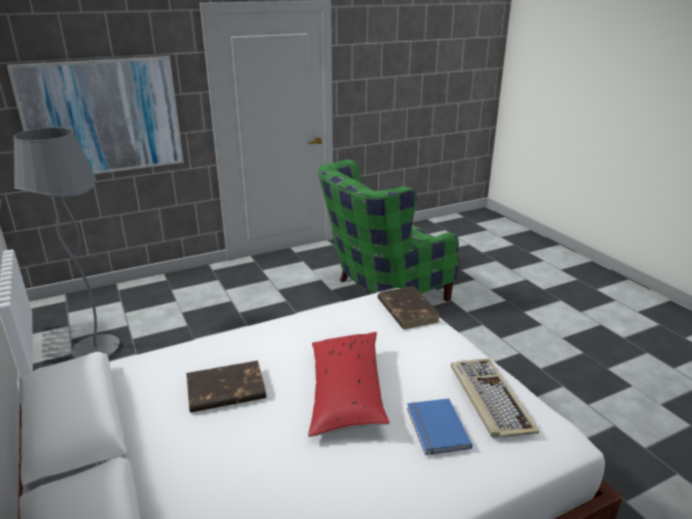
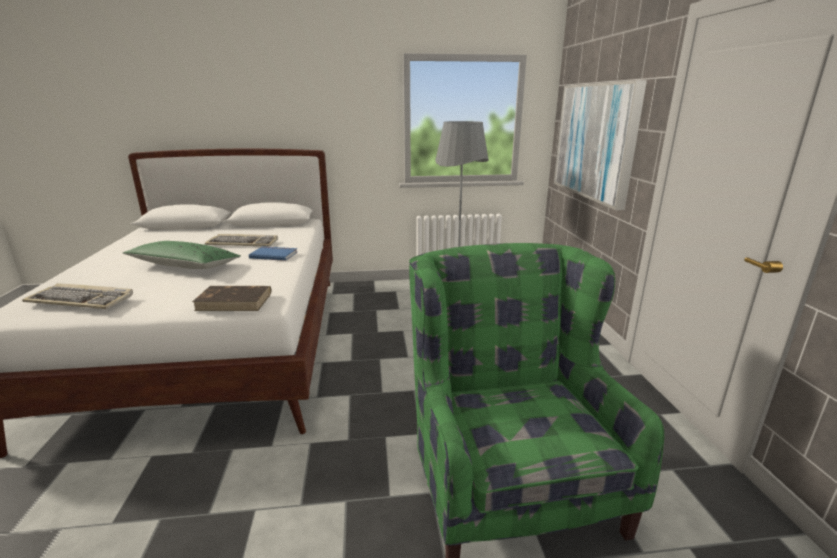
camera: 110 degrees right, 5 degrees down
brown book [186,360,266,413] -> keyboard [205,234,278,247]
red pillow [308,332,390,437] -> green pillow [123,241,241,269]
blue book [407,398,472,455] -> blue book moved to [249,246,297,261]

